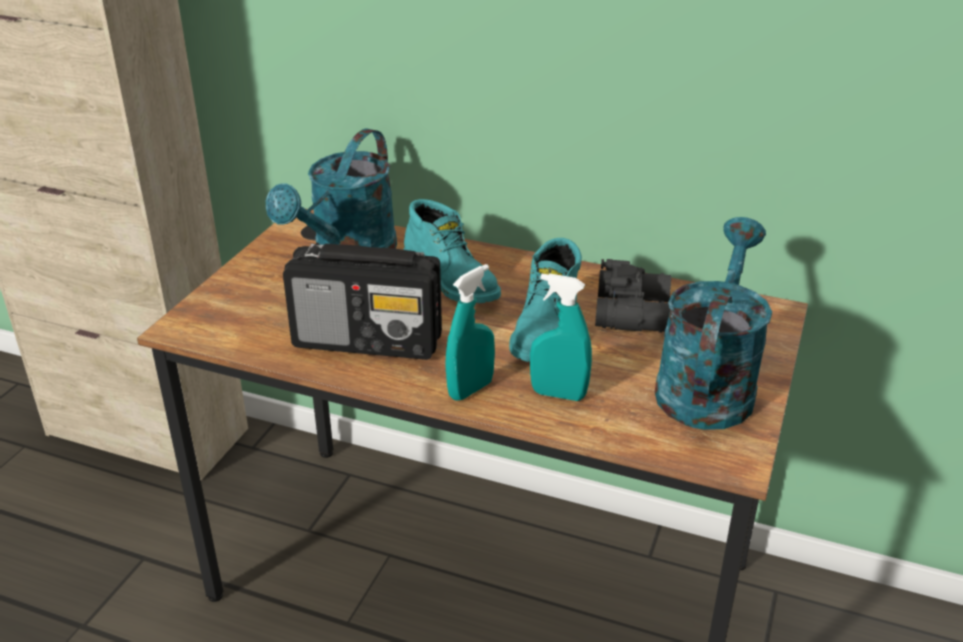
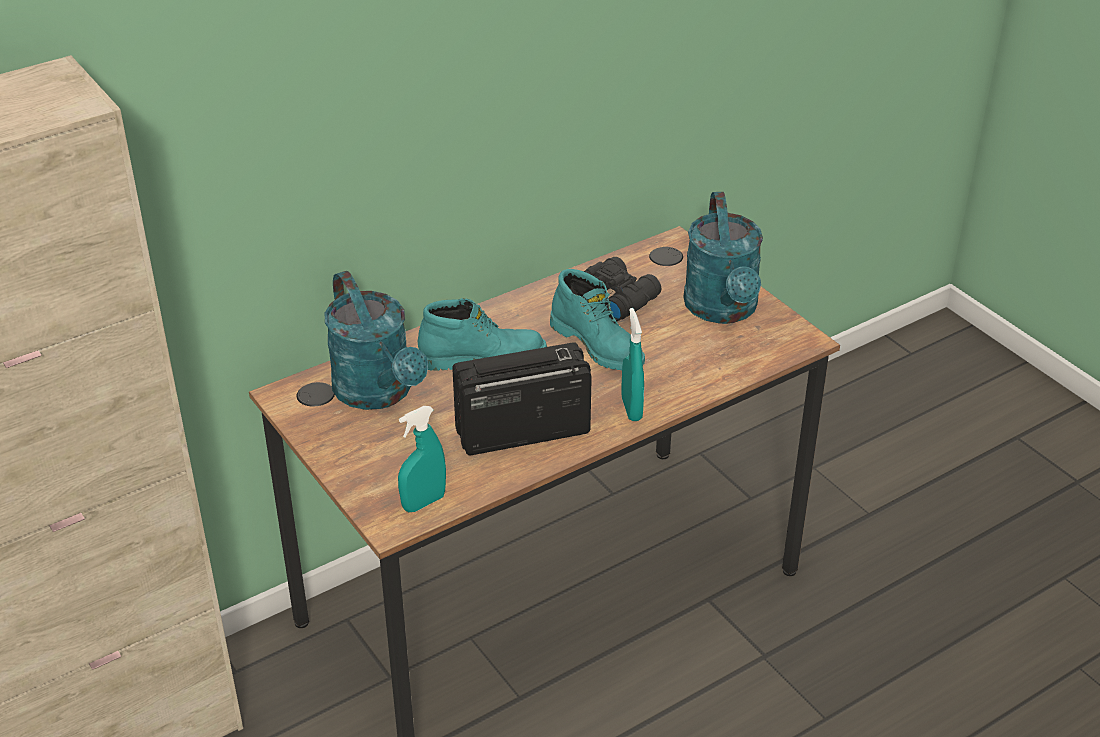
camera: 55 degrees left, 5 degrees up
radio [283,243,442,360] -> radio turned 150 degrees counterclockwise [452,343,592,455]
turquoise spray bottle [530,273,592,401] -> turquoise spray bottle moved to [398,406,446,512]
turquoise watering can [655,217,772,430] -> turquoise watering can turned 150 degrees counterclockwise [683,192,763,324]

